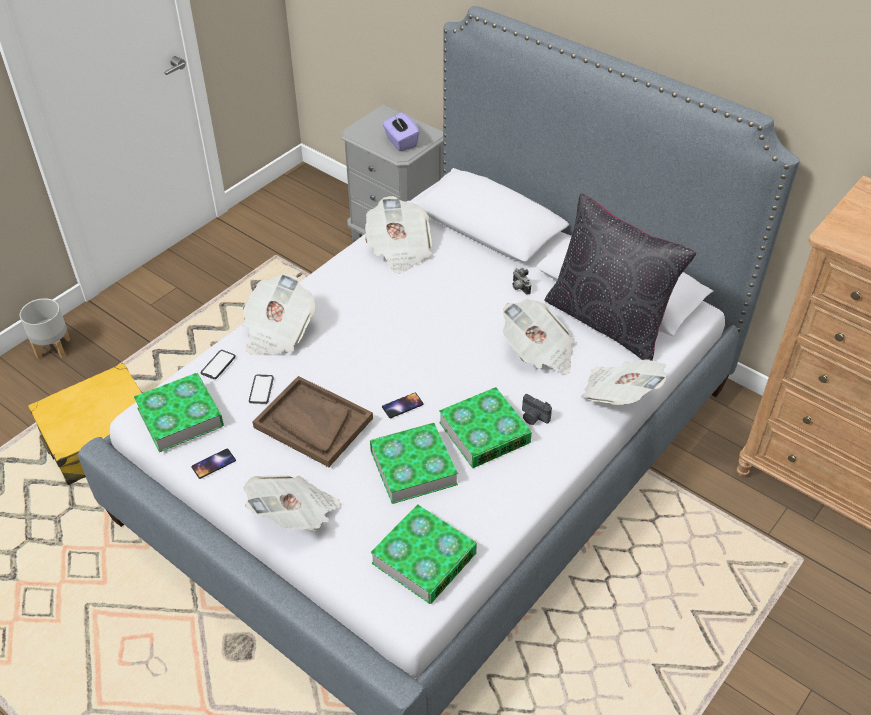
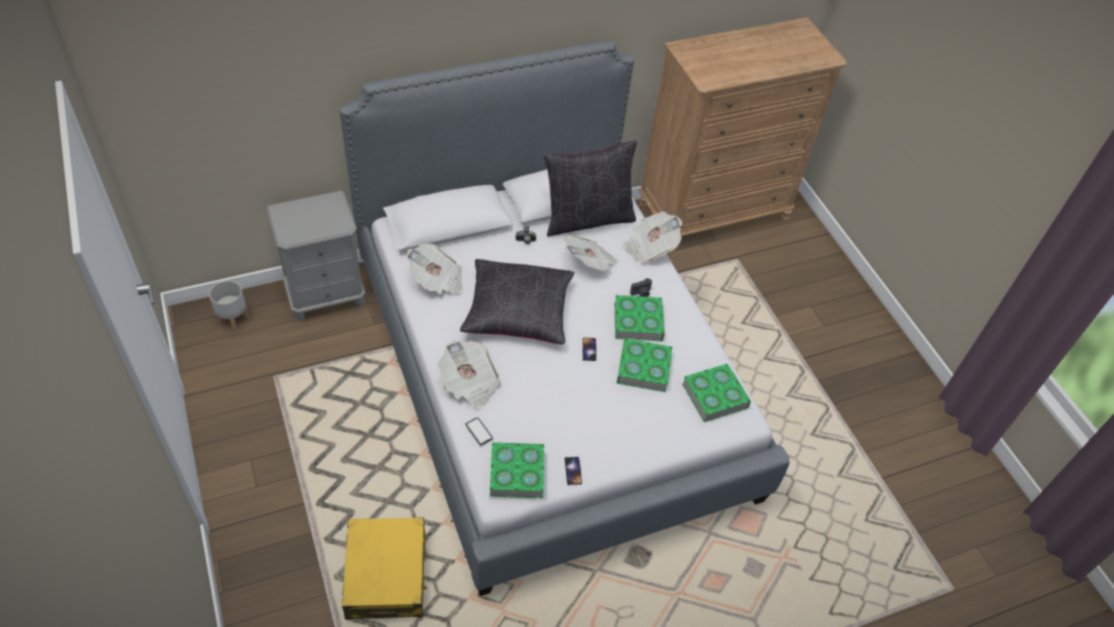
camera: 65 degrees left, 5 degrees up
grey planter [20,298,70,359] -> grey planter moved to [209,281,249,331]
newspaper [243,475,341,531] -> none
phone [249,375,274,404] -> none
brown tray [253,376,373,467] -> none
purple tissue box [382,112,420,151] -> none
none -> black pillow [460,259,574,344]

